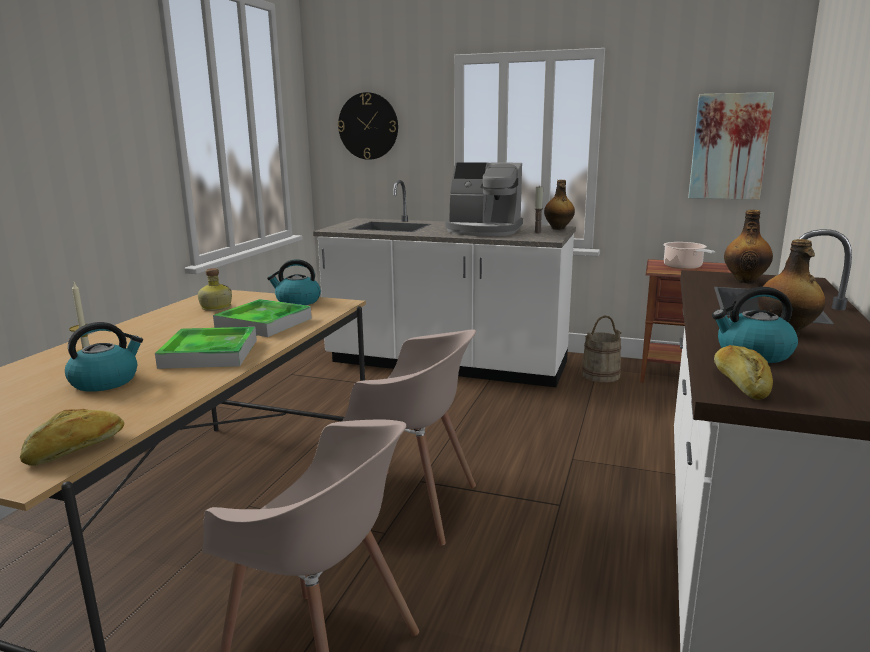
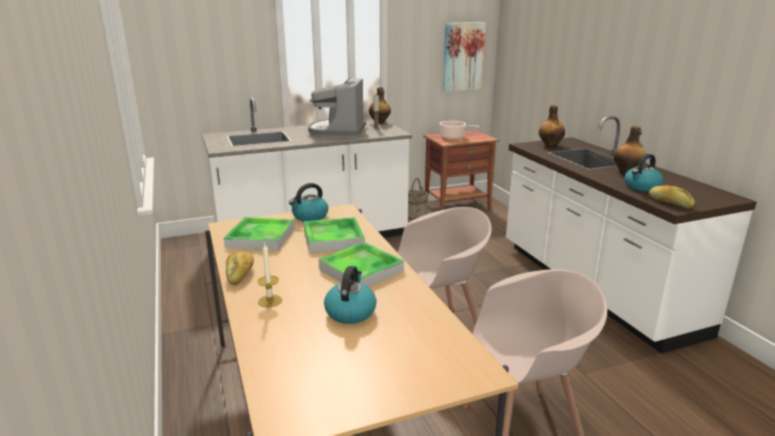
camera: 40 degrees left, 5 degrees up
bread [20,409,124,466] -> bread moved to [226,251,254,285]
bottle [198,268,232,311] -> tray [224,217,295,251]
wall clock [338,92,398,160] -> none
coffee machine [445,162,523,236] -> coffee machine turned 120 degrees clockwise [308,77,366,138]

